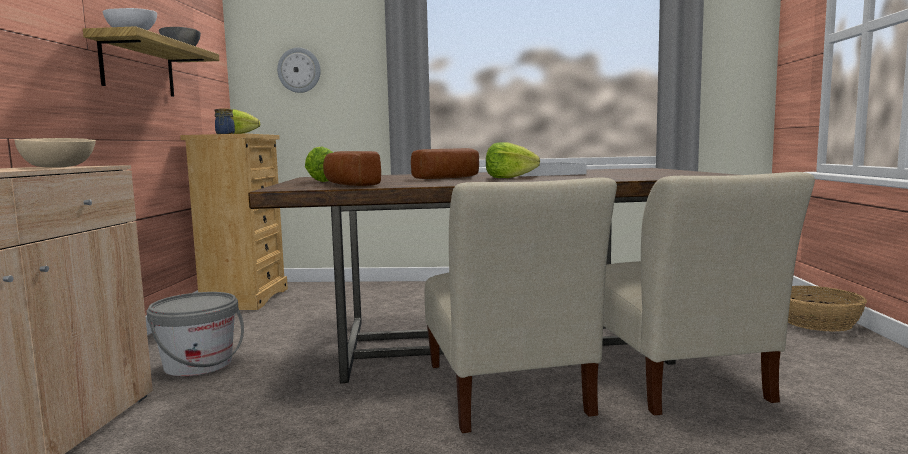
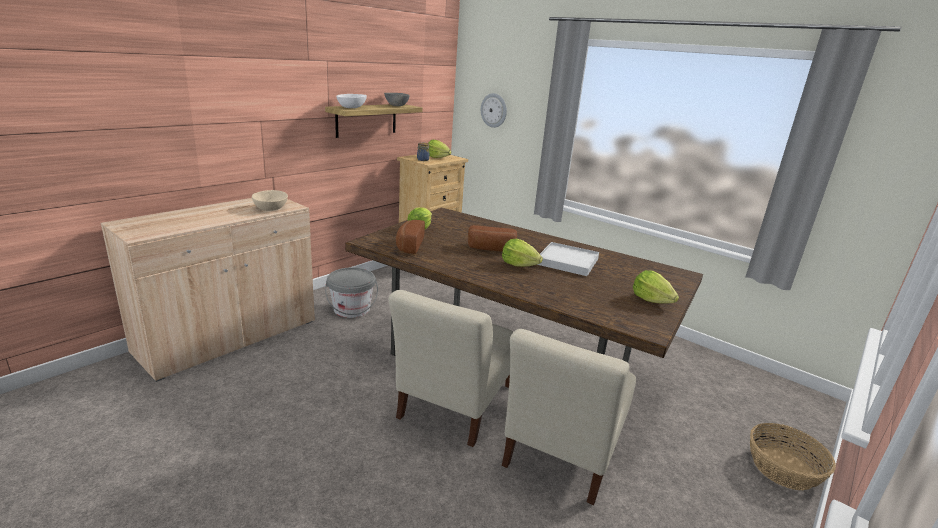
camera: 35 degrees right, 15 degrees up
none -> lettuce [633,270,679,304]

